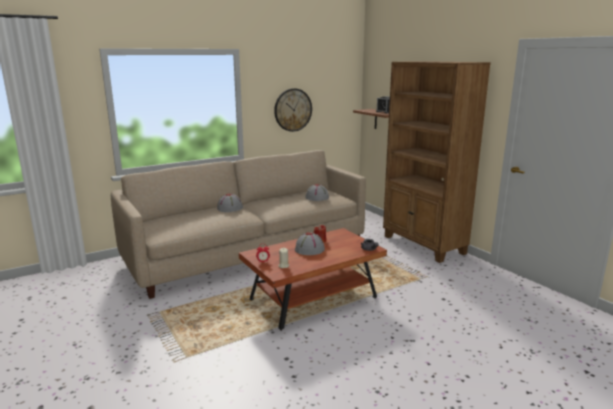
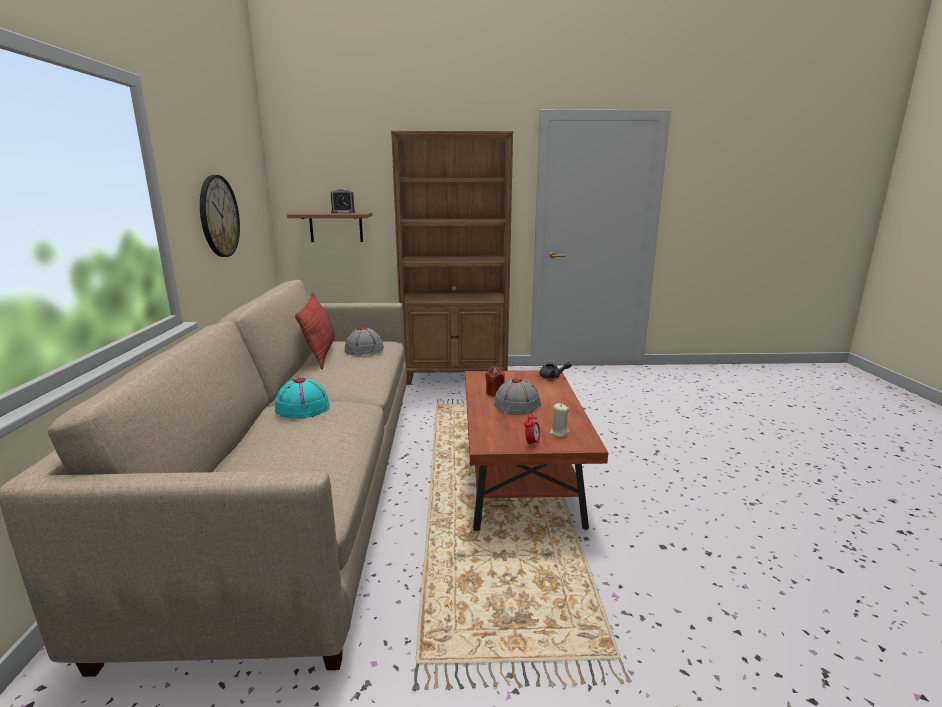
camera: 60 degrees left, 0 degrees up
grey hat [217,194,243,212] -> turquoise hat [275,377,330,419]
none -> pillow [295,292,335,370]

